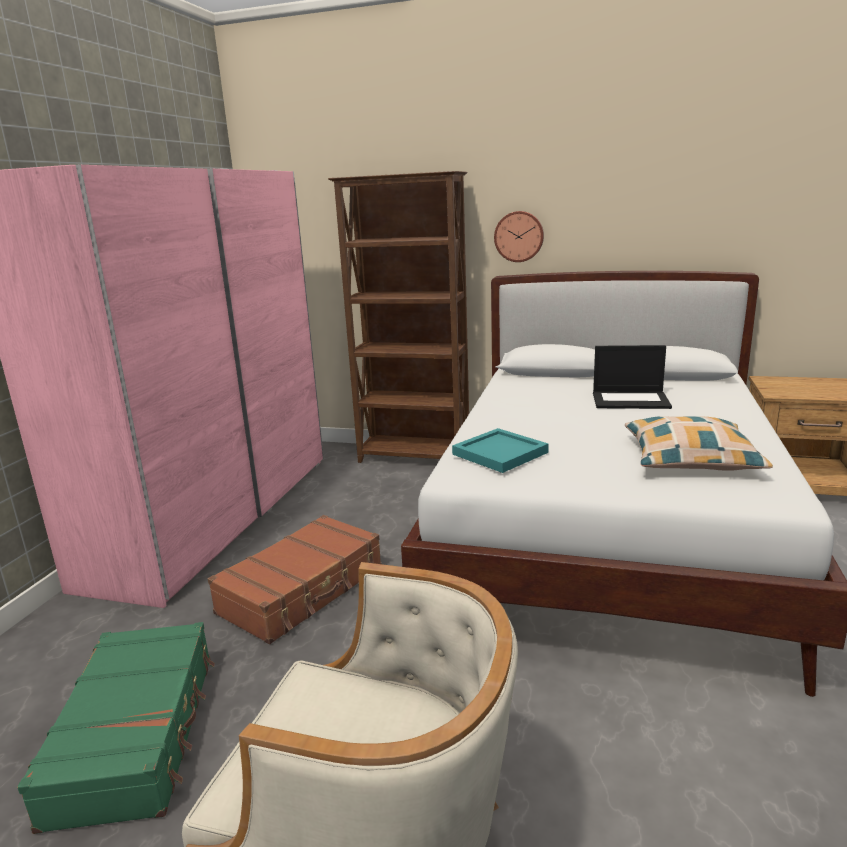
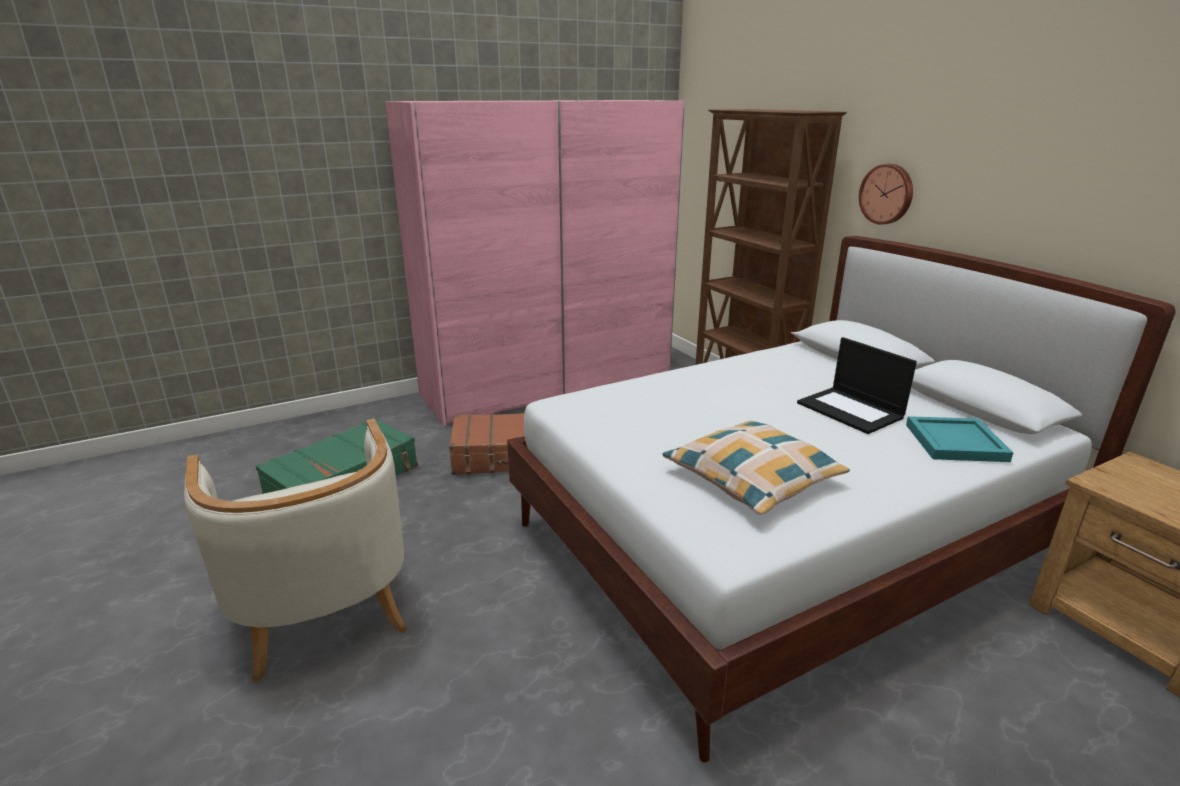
camera: 45 degrees right, 5 degrees up
turquoise tray [452,428,549,473] -> turquoise tray moved to [906,416,1013,462]

